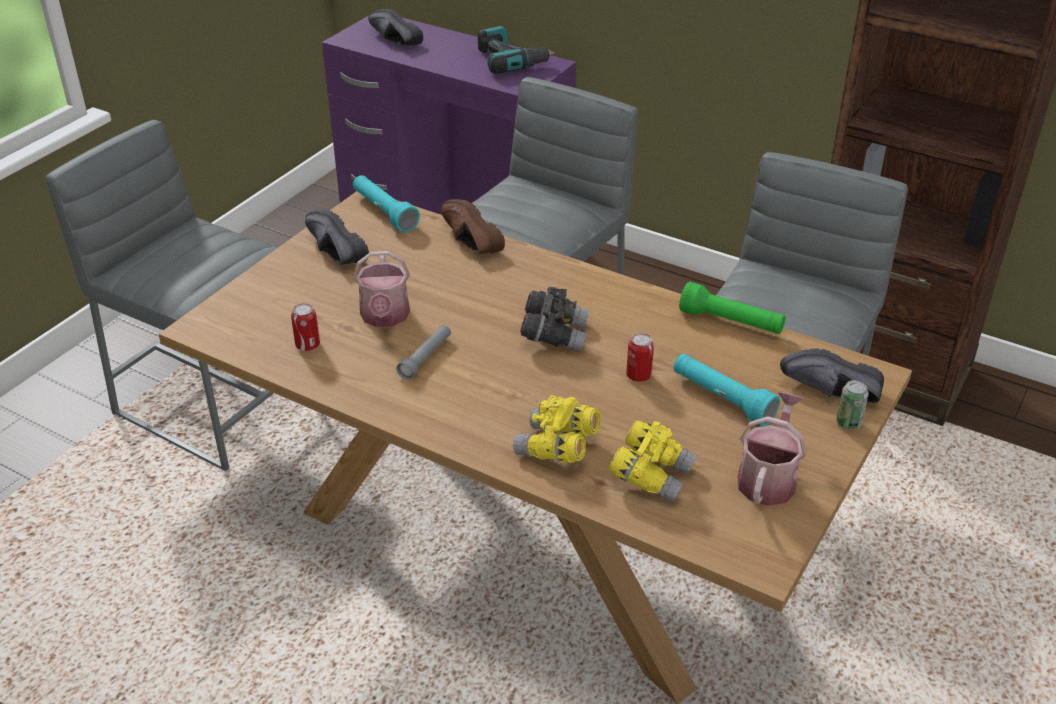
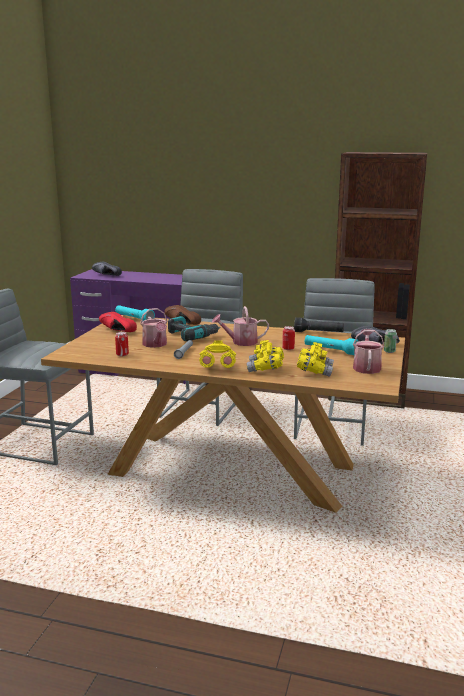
camera: 15 degrees left, 20 degrees down
black shoe [305,210,369,265] -> red shoe [99,312,137,332]
power drill [478,26,555,74] -> power drill moved to [168,316,221,341]
grey binoculars [520,287,589,351] -> watering can [212,306,269,346]
green flashlight [679,282,786,334] -> black flashlight [294,317,344,332]
none -> yellow binoculars [199,340,236,368]

